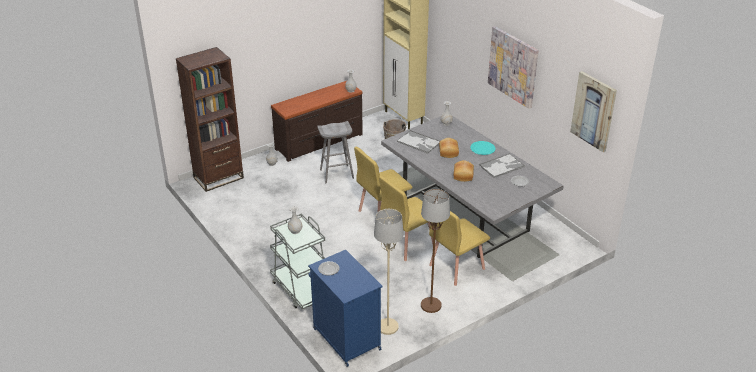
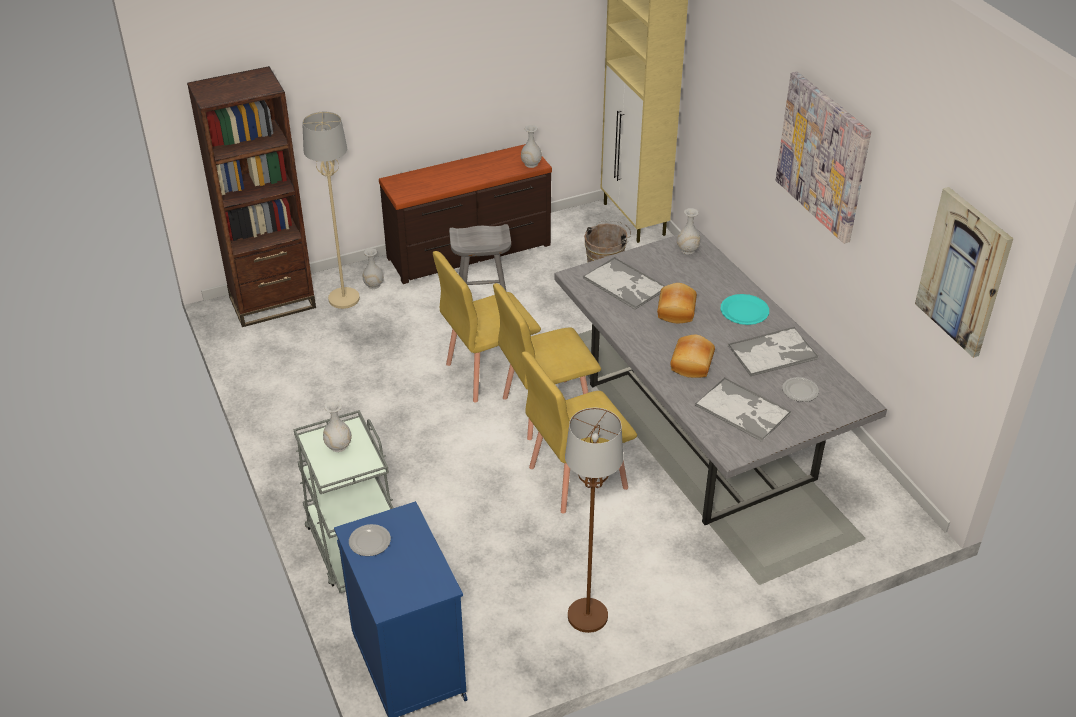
camera: 10 degrees right, 5 degrees up
beige floor lamp [374,209,404,335] -> beige floor lamp moved to [302,112,360,309]
yellow chair [429,211,490,286] -> yellow chair moved to [433,251,541,403]
none -> tray [695,377,792,442]

